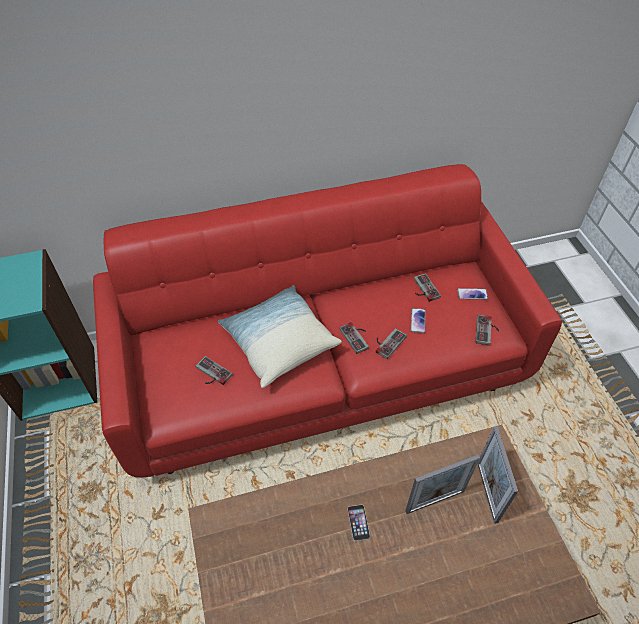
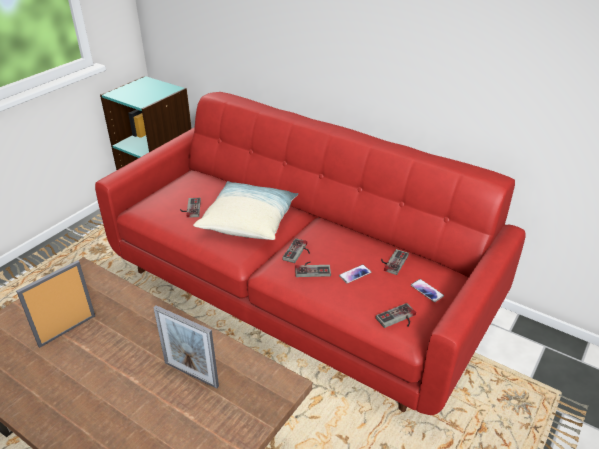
camera: 50 degrees right, 15 degrees down
phone [348,505,370,541] -> none
picture frame [478,426,518,524] -> picture frame moved to [16,260,95,348]

